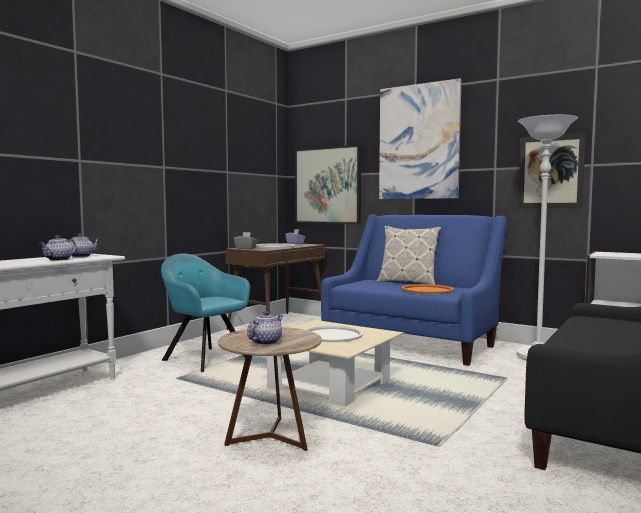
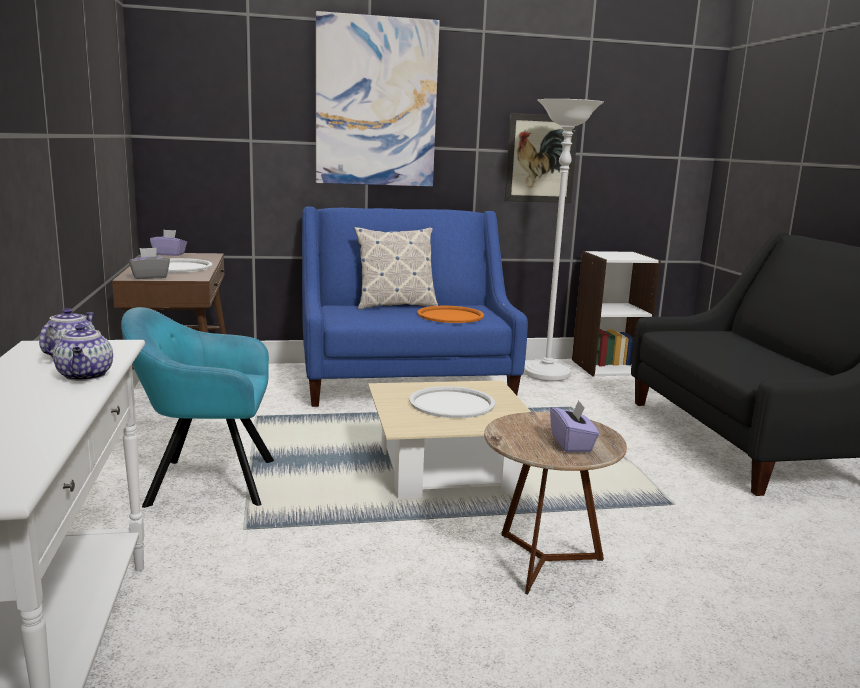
camera: 45 degrees left, 10 degrees up
teapot [247,311,283,345] -> purple tissue box [550,400,599,452]
picture [295,145,361,224] -> none

